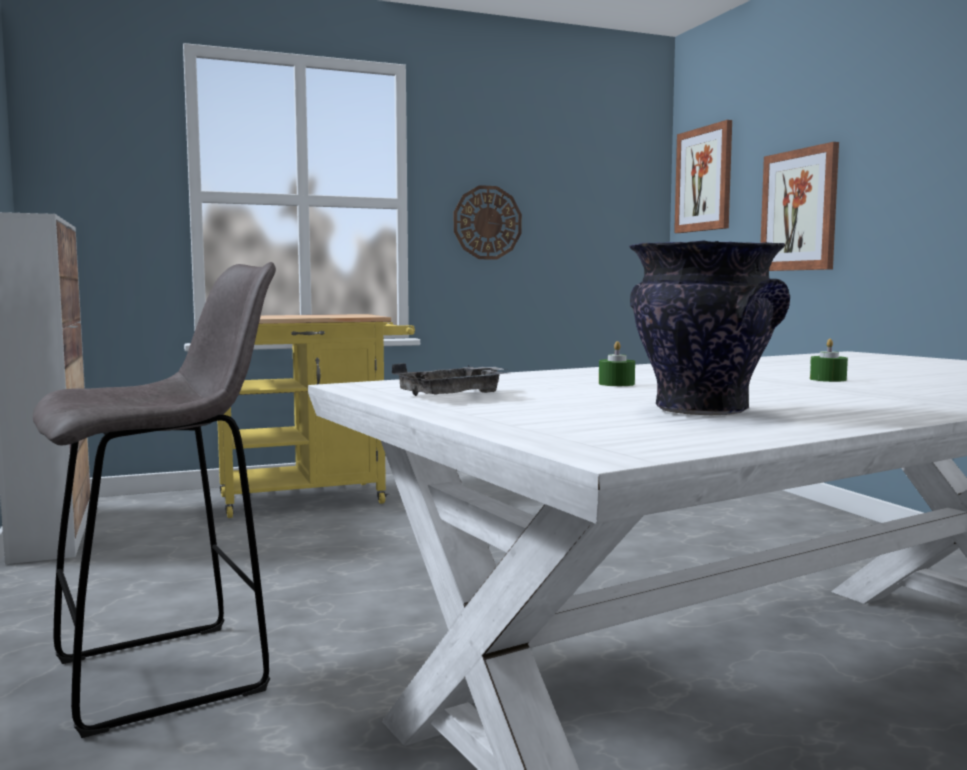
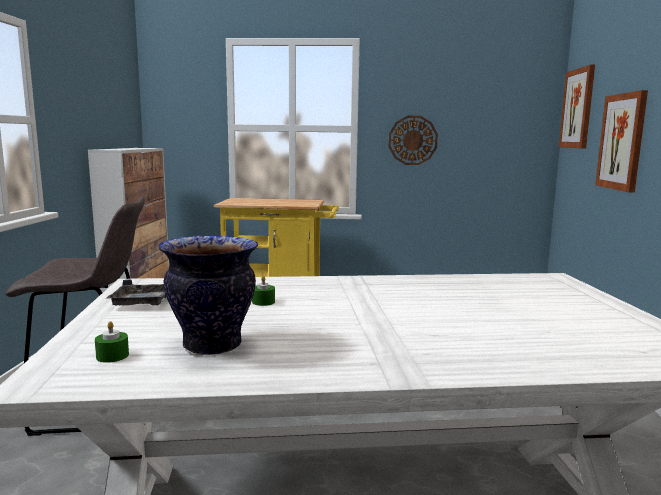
camera: 25 degrees right, 5 degrees up
green candle [810,339,848,382] -> green candle moved to [95,321,129,363]

